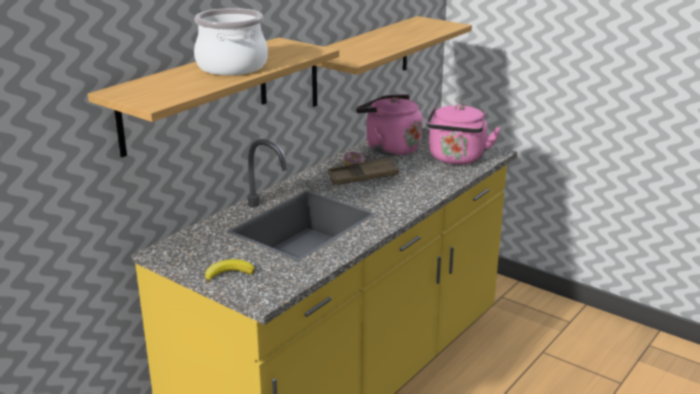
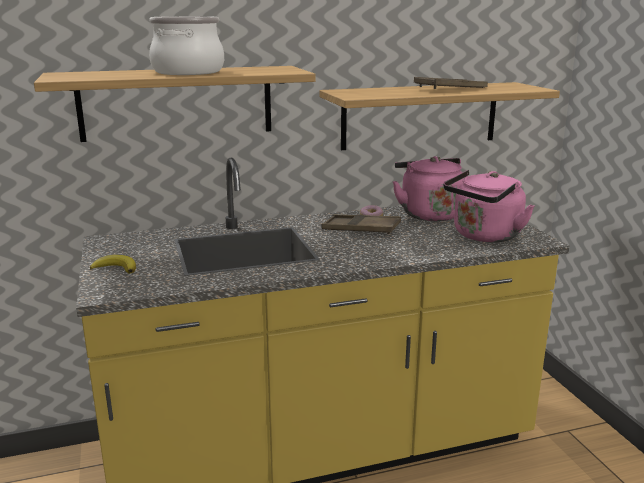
camera: 35 degrees right, 5 degrees down
none -> brown tray [414,77,488,89]

